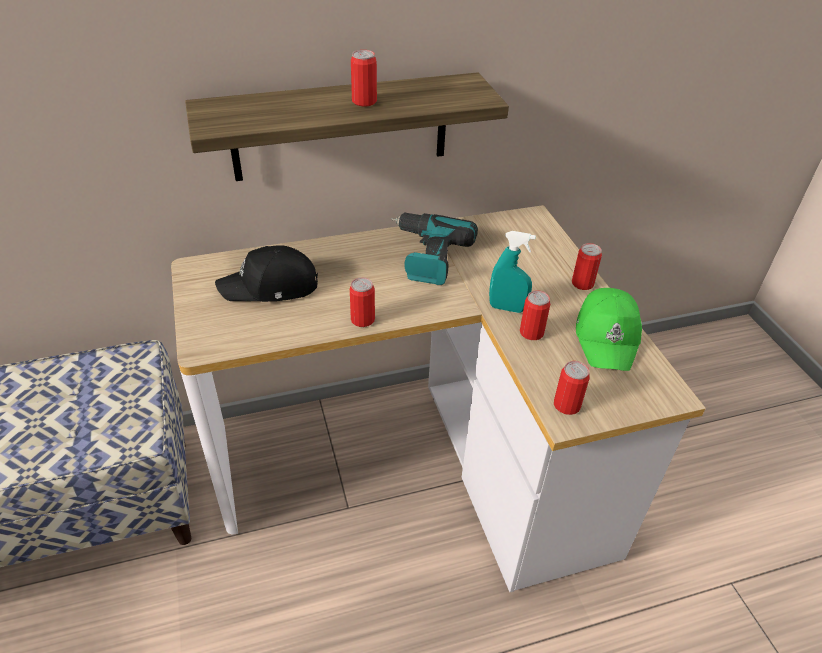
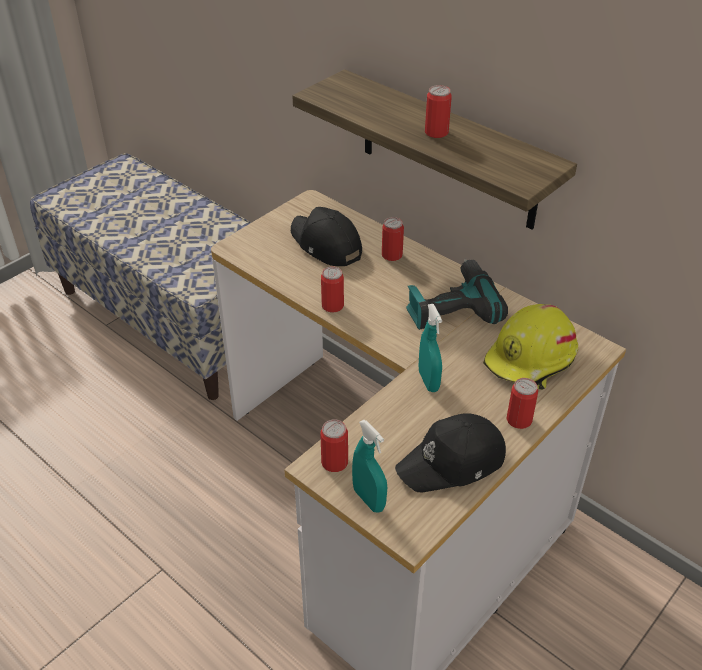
camera: 60 degrees right, 0 degrees up
can [520,290,551,340] -> can moved to [382,217,404,261]
green cap [576,288,642,371] -> black cap [395,413,506,493]
none -> turquoise spray bottle [352,420,387,513]
none -> yellow hard hat [483,304,578,390]

